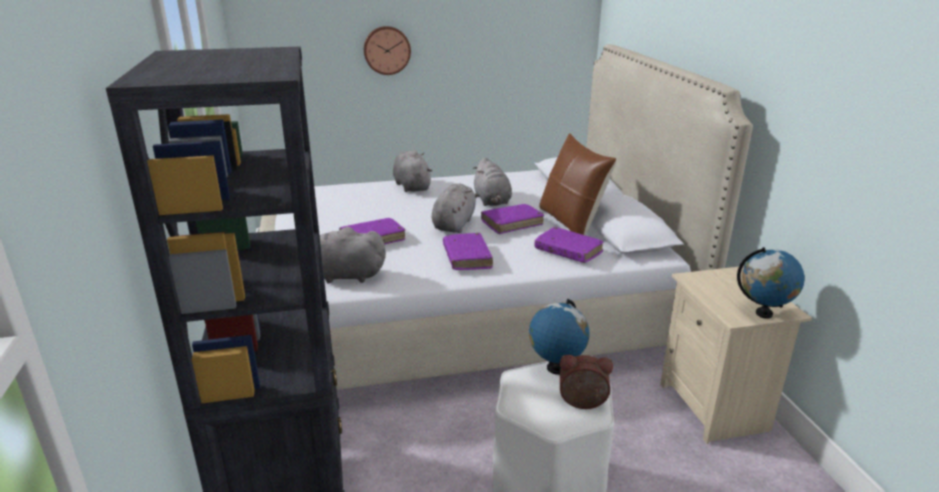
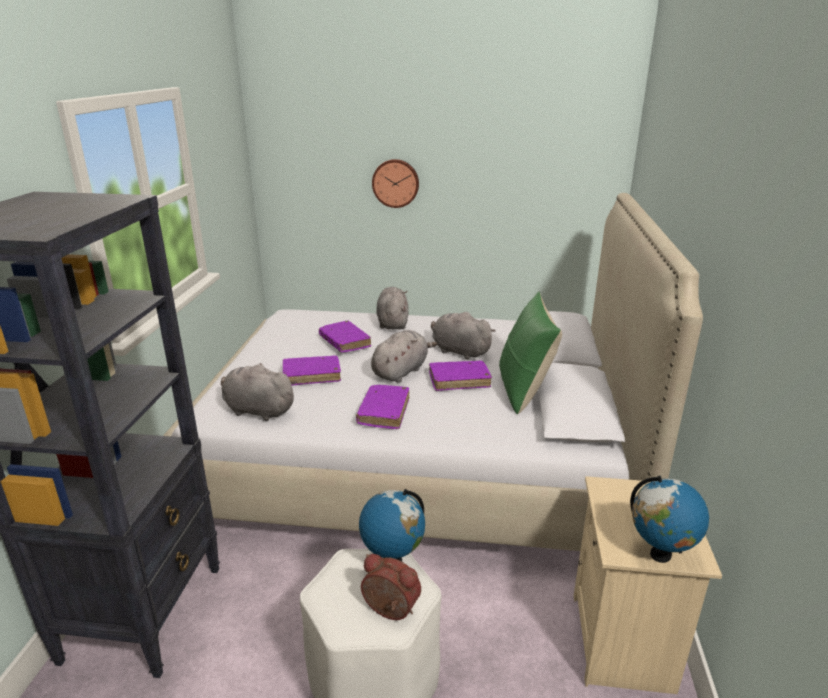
camera: 20 degrees right, 0 degrees up
grey plush toy [473,158,512,206] -> grey plush toy turned 120 degrees clockwise [431,312,496,360]
purple book [535,227,604,263] -> purple book moved to [319,320,371,352]
brown pillow [539,133,616,235] -> green pillow [499,292,562,414]

